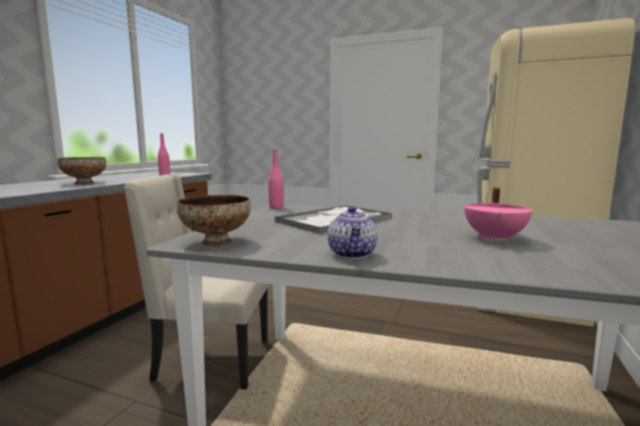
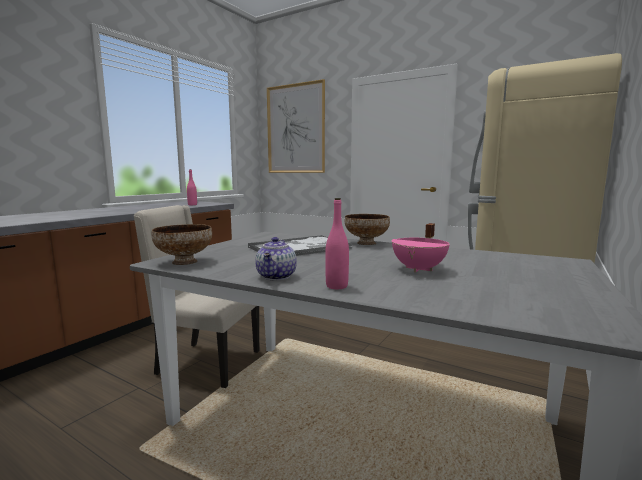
camera: 10 degrees right, 0 degrees up
bowl [57,157,106,184] -> bowl moved to [345,214,390,245]
pink bottle [268,151,284,209] -> pink bottle moved to [325,198,349,289]
none -> picture [267,79,325,173]

